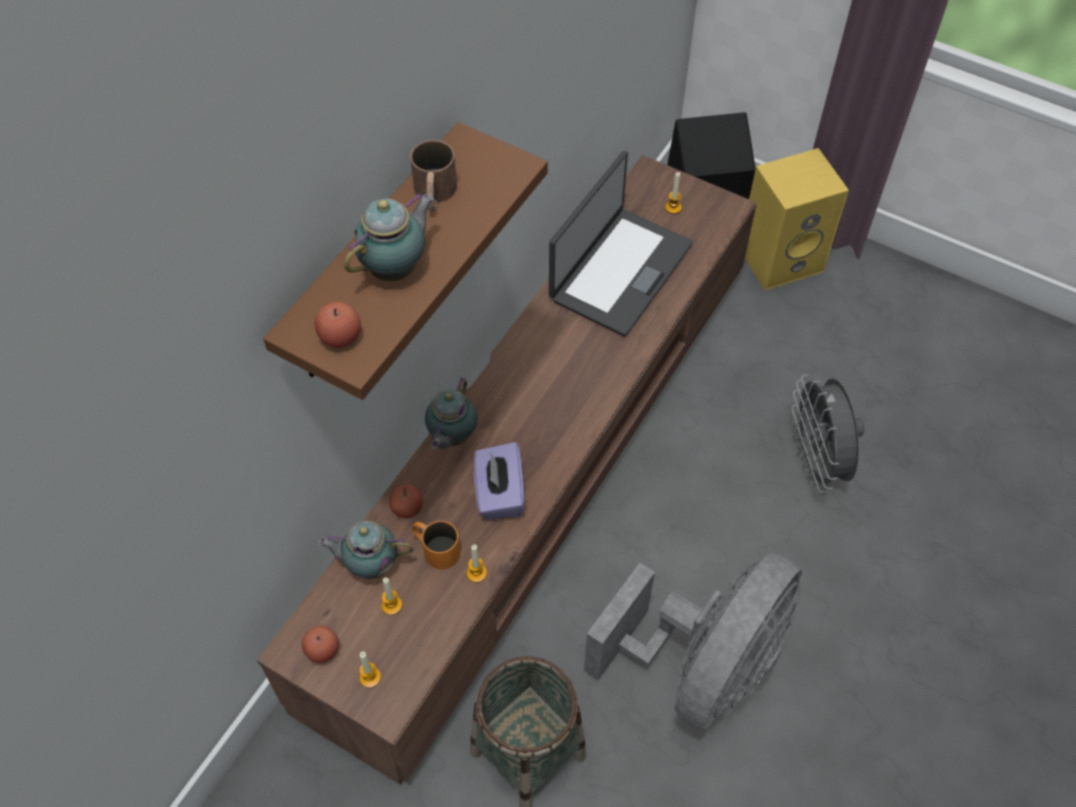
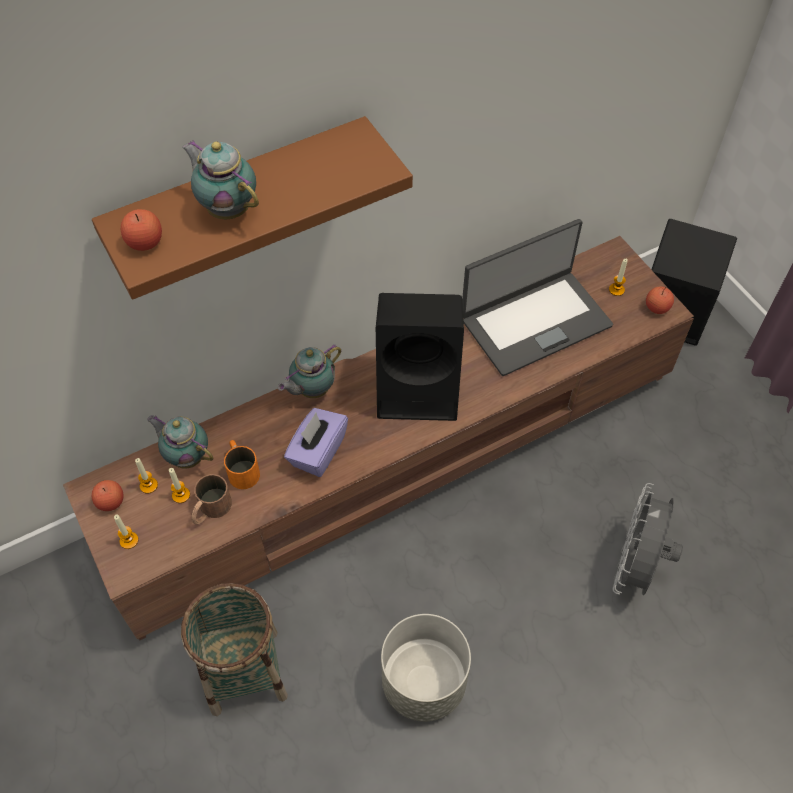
camera: 30 degrees right, 0 degrees up
teapot [344,193,434,281] -> teapot turned 120 degrees counterclockwise [182,140,259,219]
apple [389,484,423,518] -> apple moved to [646,286,674,314]
brown mug [410,140,457,211] -> brown mug moved to [191,474,232,525]
candle [467,544,487,583] -> candle moved to [135,458,158,494]
grey fan [584,553,802,730] -> grey planter [381,614,471,722]
yellow speaker [745,148,849,290] -> none
none -> black speaker [376,293,464,421]

